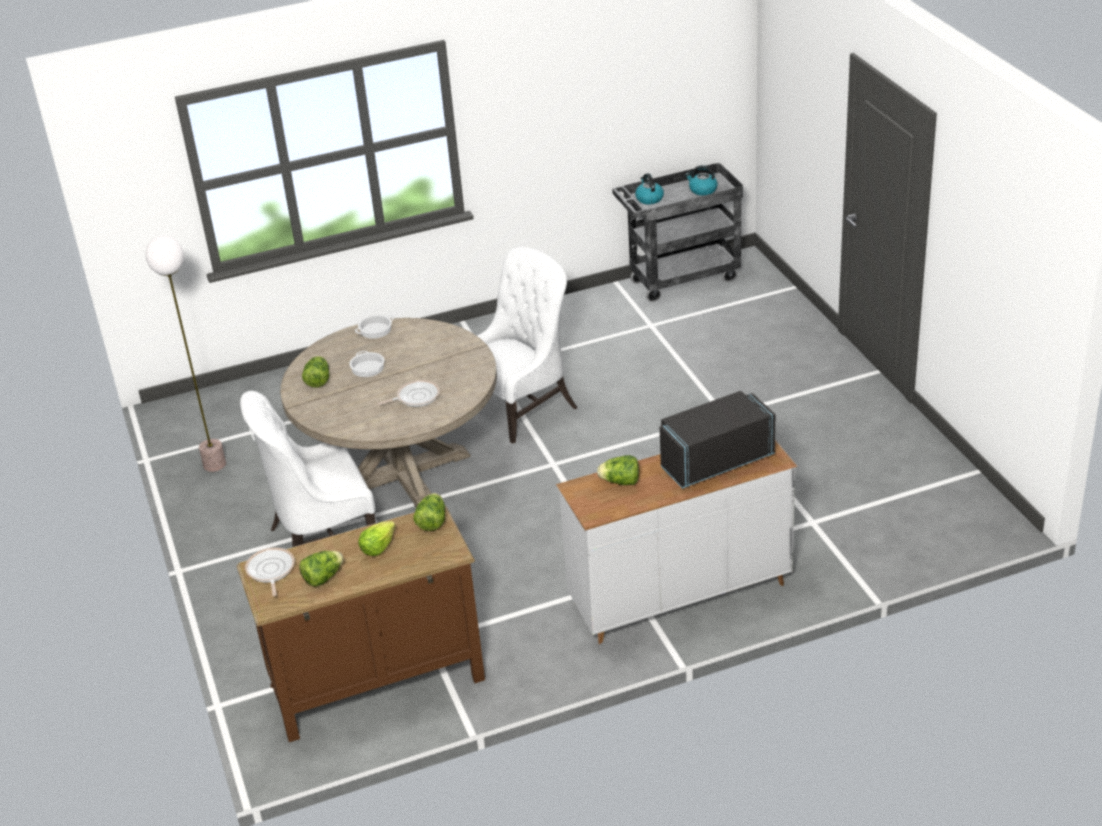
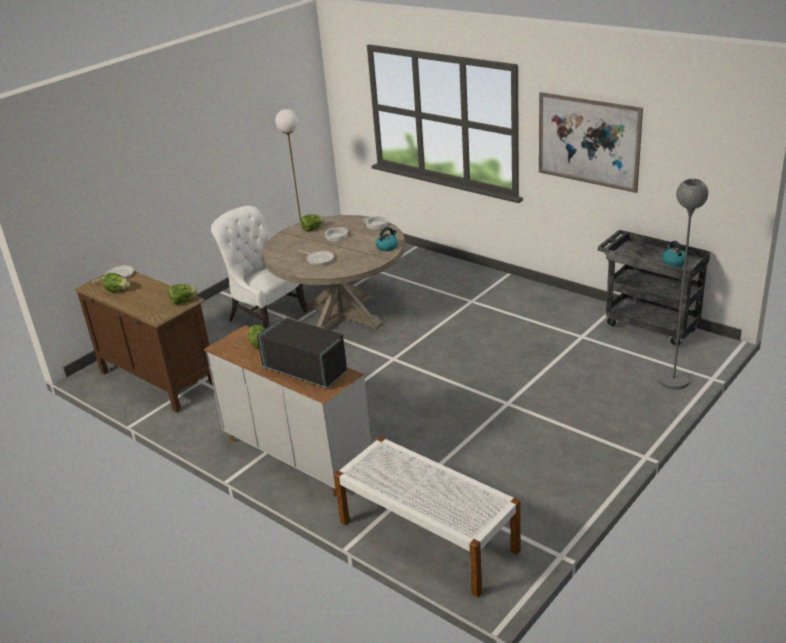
camera: 60 degrees right, 5 degrees down
lettuce [358,521,396,556] -> none
white chair [477,247,577,444] -> none
kettle [635,173,664,204] -> kettle moved to [376,227,398,251]
none -> white bench [334,436,521,598]
none -> picture [539,92,643,193]
none -> grey floor lamp [658,179,708,390]

